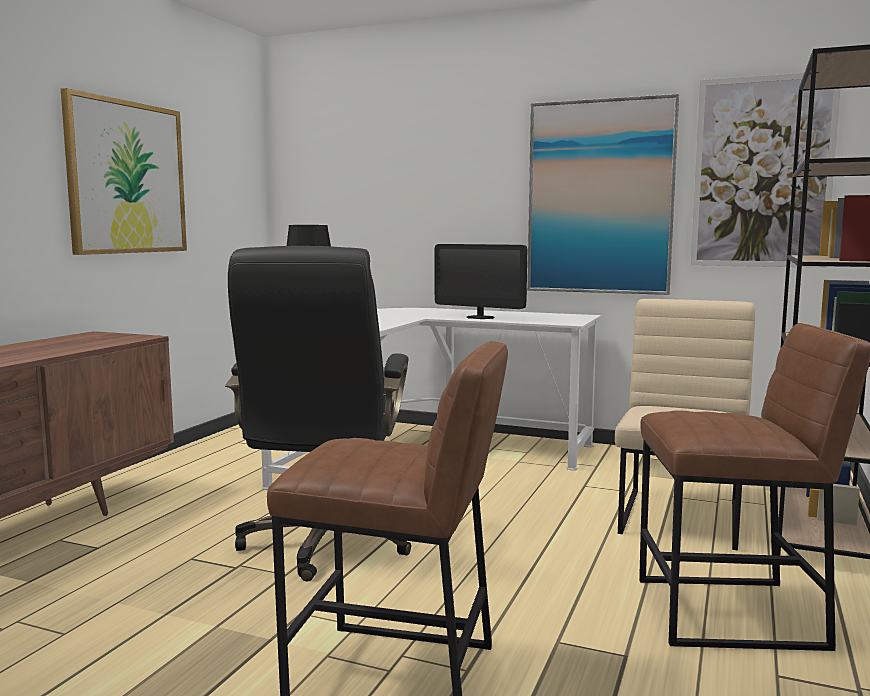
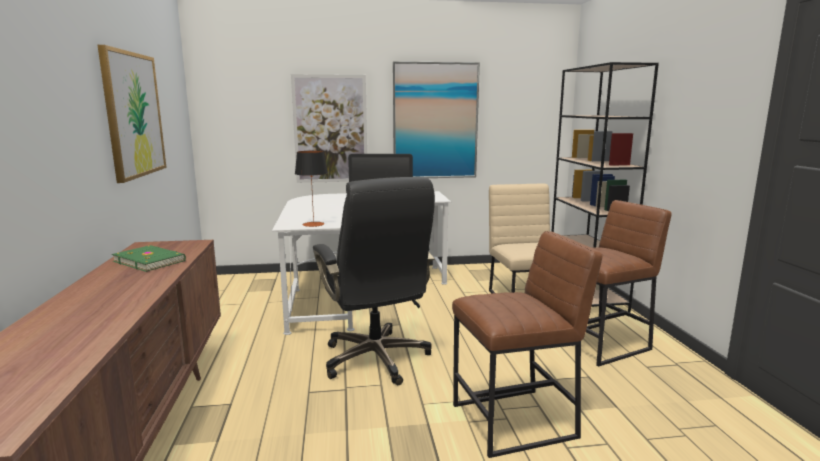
camera: 30 degrees left, 5 degrees up
picture [691,73,841,268] -> picture moved to [291,74,367,183]
none -> green book [112,245,186,272]

